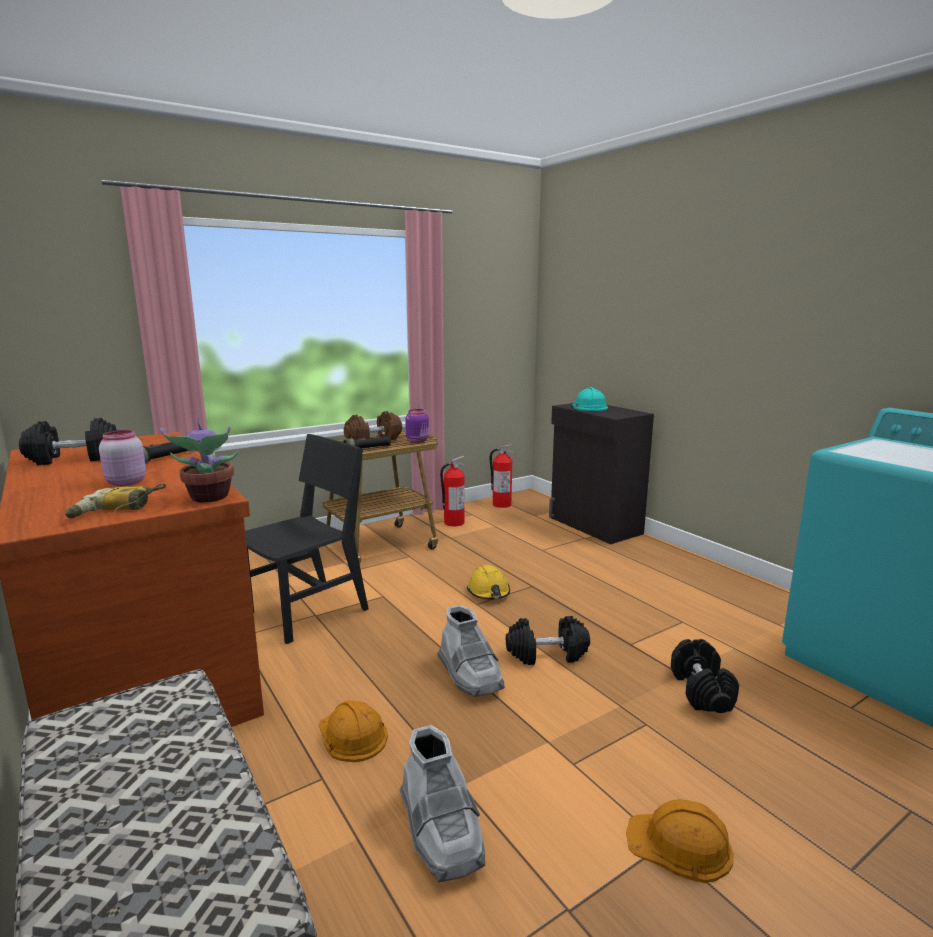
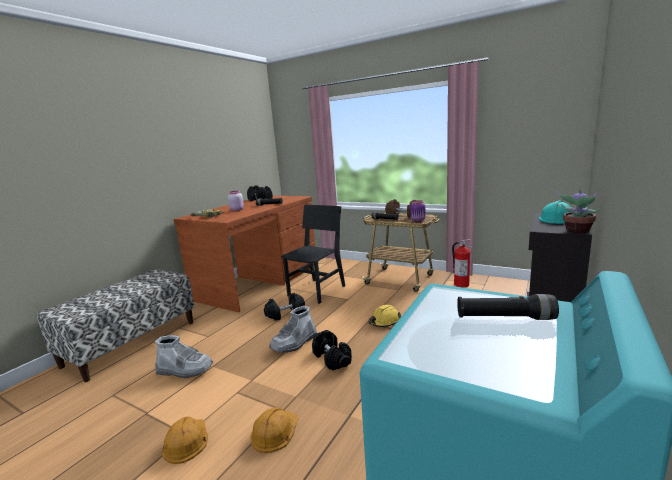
camera: 65 degrees right, 0 degrees up
potted plant [160,418,239,503] -> potted plant moved to [557,187,601,233]
black chair [245,434,369,644] -> black chair turned 75 degrees counterclockwise [281,204,345,304]
orange hard hat [318,700,388,762] -> orange hard hat moved to [251,407,299,453]
grey boot [400,725,485,882] -> grey boot turned 120 degrees counterclockwise [155,335,213,378]
fire extinguisher [490,444,515,508] -> none
black dumbbell [671,639,739,713] -> black dumbbell moved to [264,293,305,321]
none -> black flashlight [457,294,559,320]

